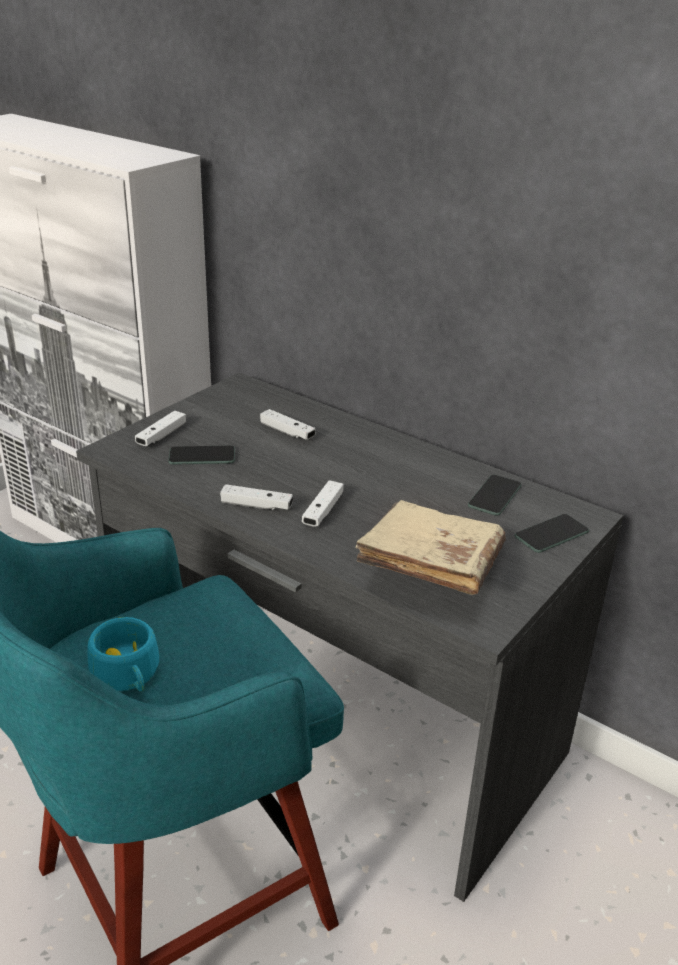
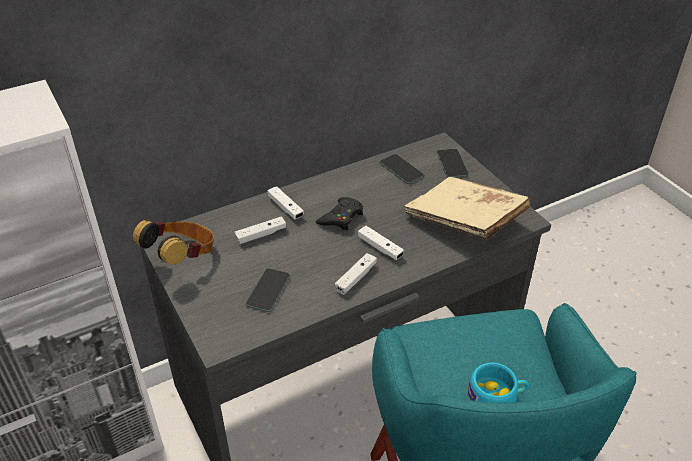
camera: 65 degrees left, 10 degrees up
white game controller [135,410,186,446] -> white game controller moved to [267,186,304,219]
none -> headphones [133,219,214,265]
none -> black game controller [316,197,363,231]

